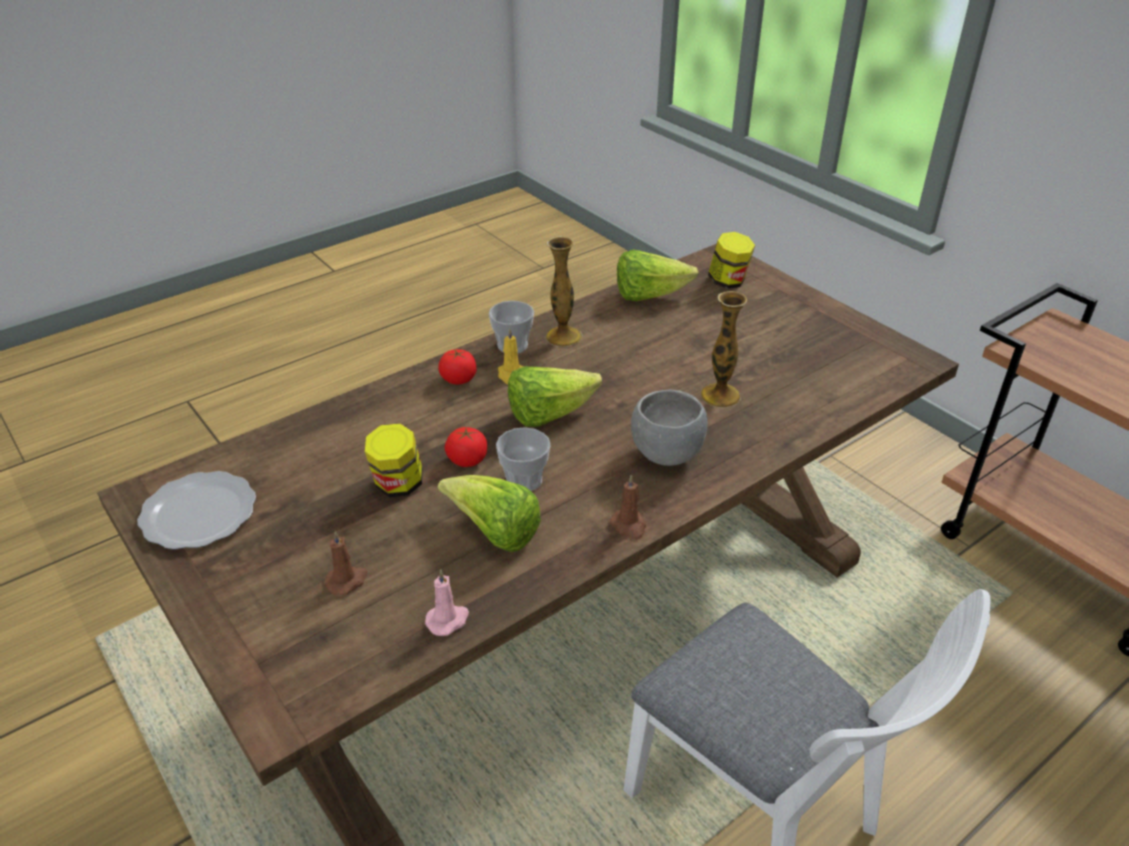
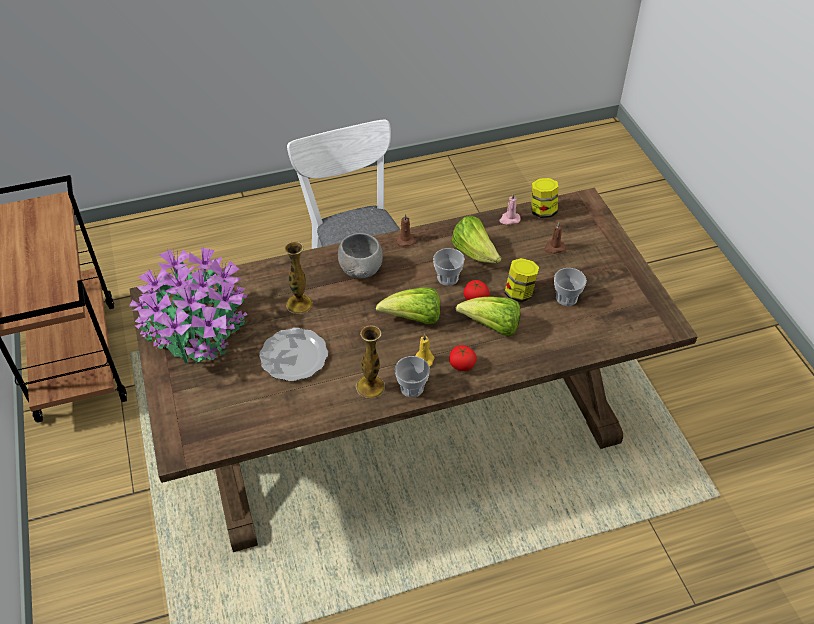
camera: 160 degrees left, 10 degrees up
plate [137,471,256,550] -> plate moved to [259,328,328,381]
lettuce [617,249,698,301] -> lettuce moved to [456,297,521,336]
jar [708,232,755,289] -> jar moved to [531,178,559,218]
none -> potted plant [129,247,248,364]
none -> cup [554,268,587,306]

